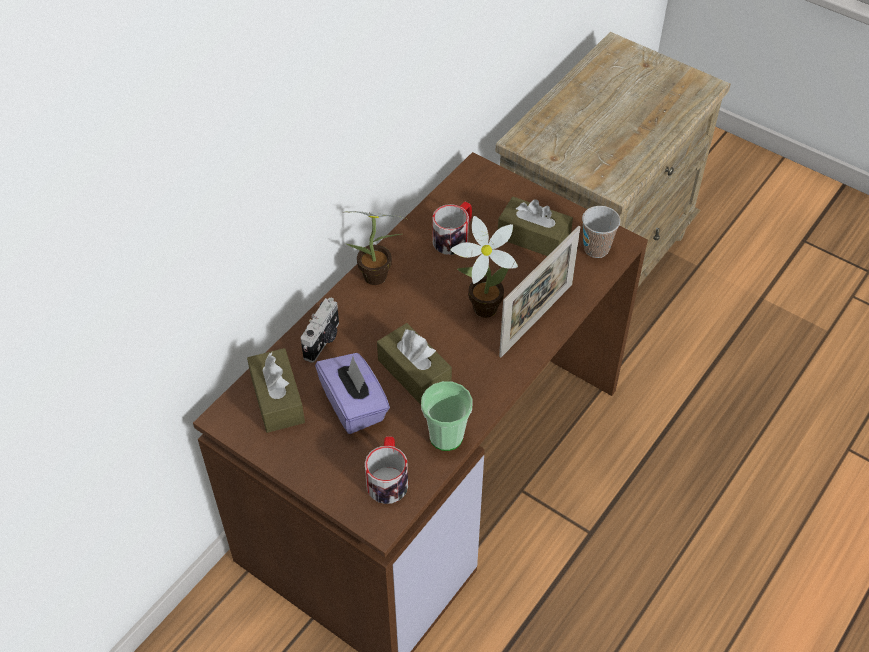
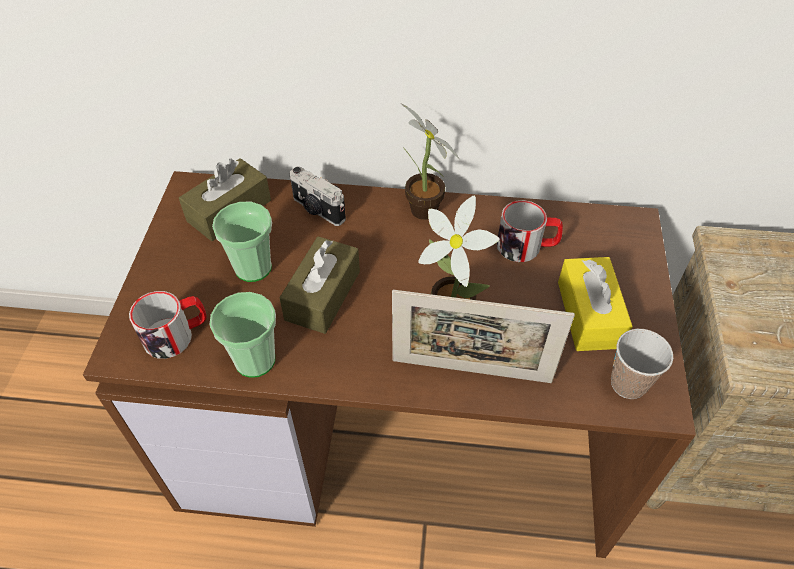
camera: 60 degrees right, 0 degrees up
camera [300,298,339,363] -> camera turned 45 degrees clockwise [289,166,346,226]
purple tissue box [315,353,390,434] -> cup [212,202,272,282]
brown tissue box [498,197,573,256] -> yellow tissue box [558,257,633,351]

